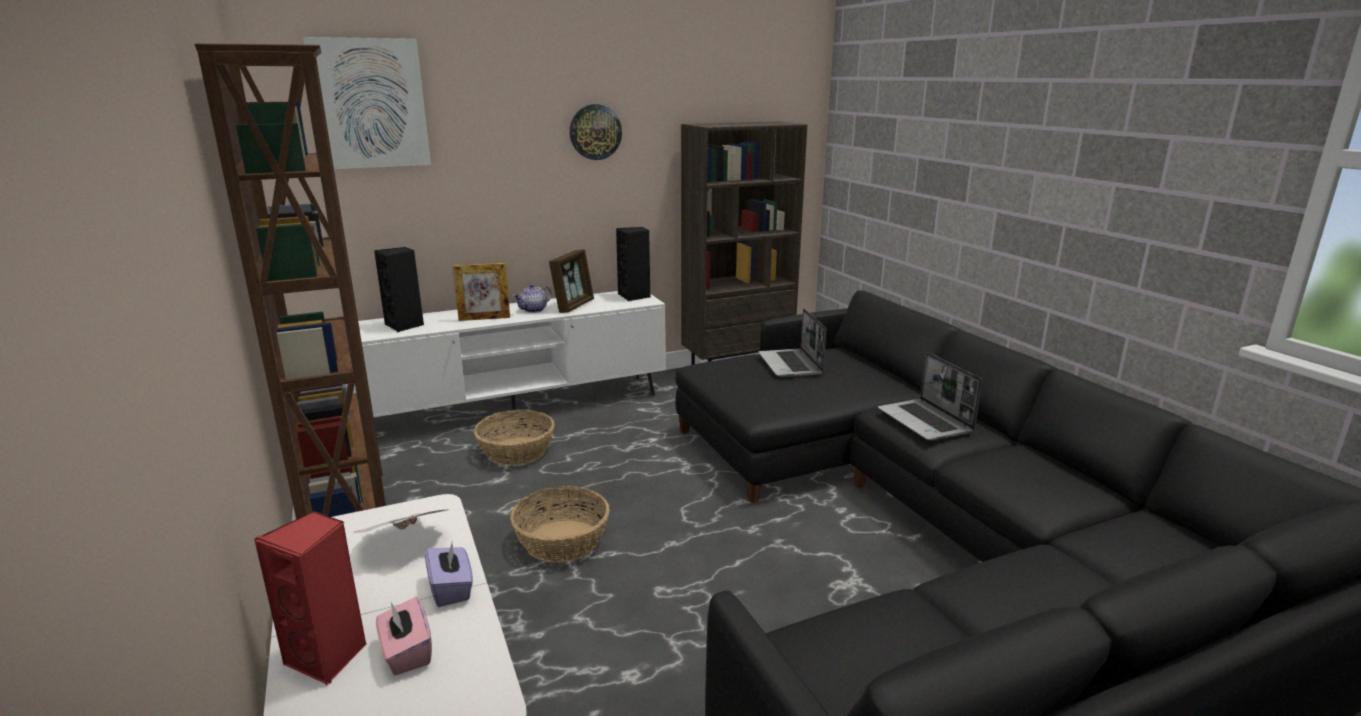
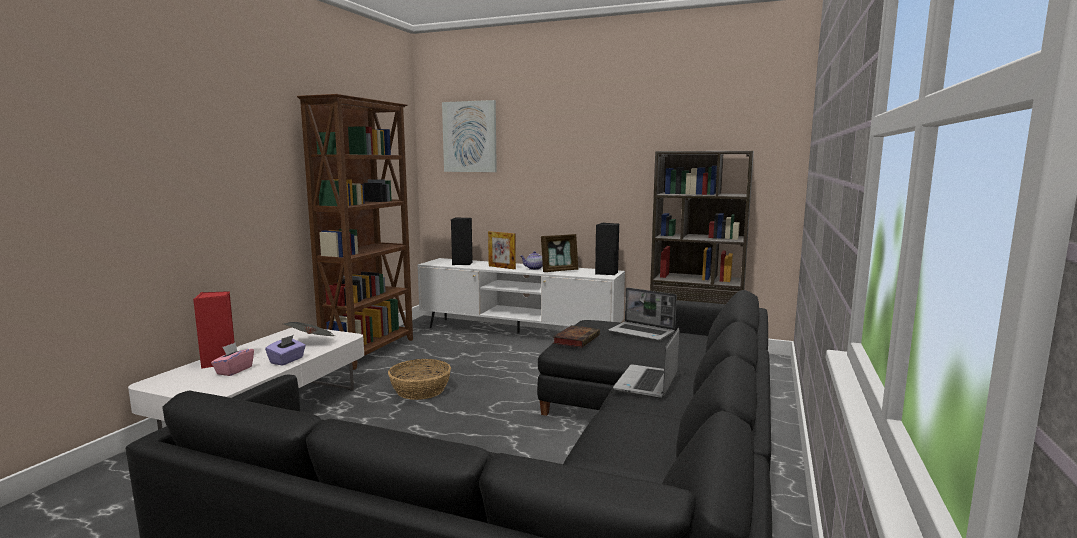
camera: 45 degrees right, 10 degrees down
basket [474,410,555,466] -> none
wall clock [570,104,622,160] -> none
laptop [758,308,826,377] -> laptop turned 90 degrees counterclockwise [608,287,677,341]
none -> book [553,325,600,348]

